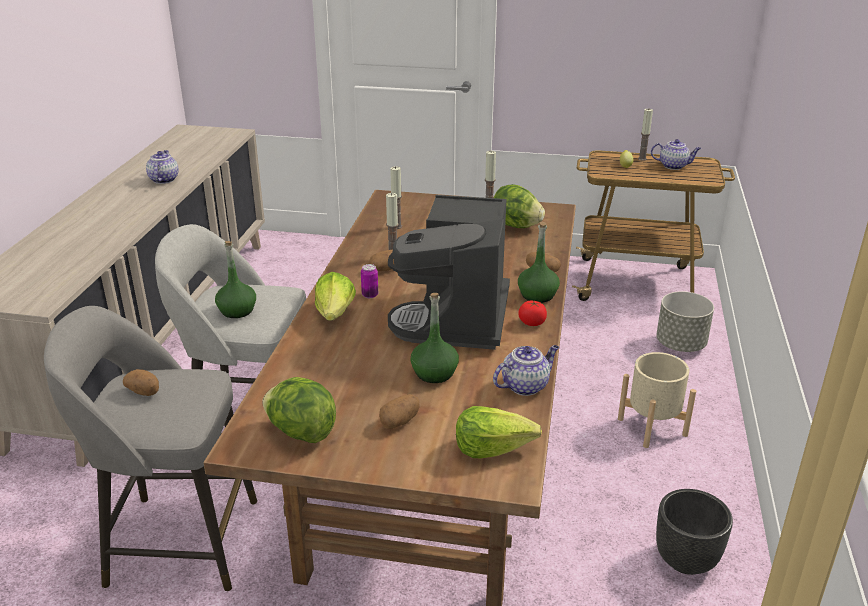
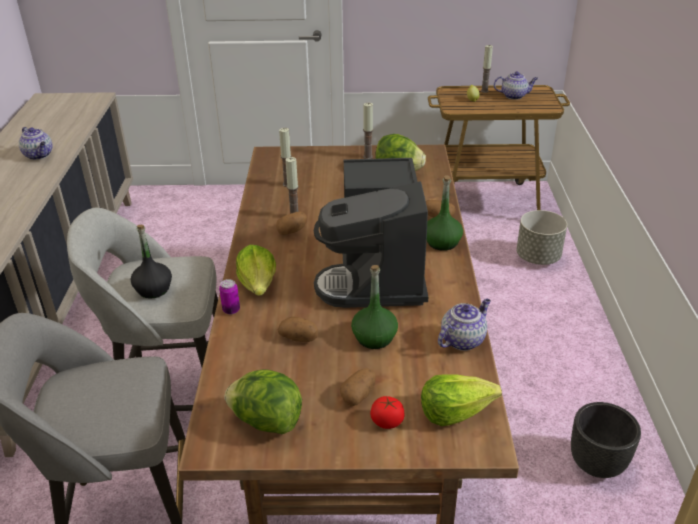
camera: 10 degrees left, 5 degrees up
potato [123,369,159,396] -> potato moved to [278,317,318,342]
teapot [146,150,178,184] -> teapot turned 150 degrees clockwise [19,127,53,160]
green bottle [215,241,256,318] -> black bottle [131,224,172,299]
can [361,264,378,298] -> can moved to [219,279,240,314]
tomato [518,300,547,326] -> tomato moved to [370,396,404,429]
beige planter [618,352,696,448] -> none

